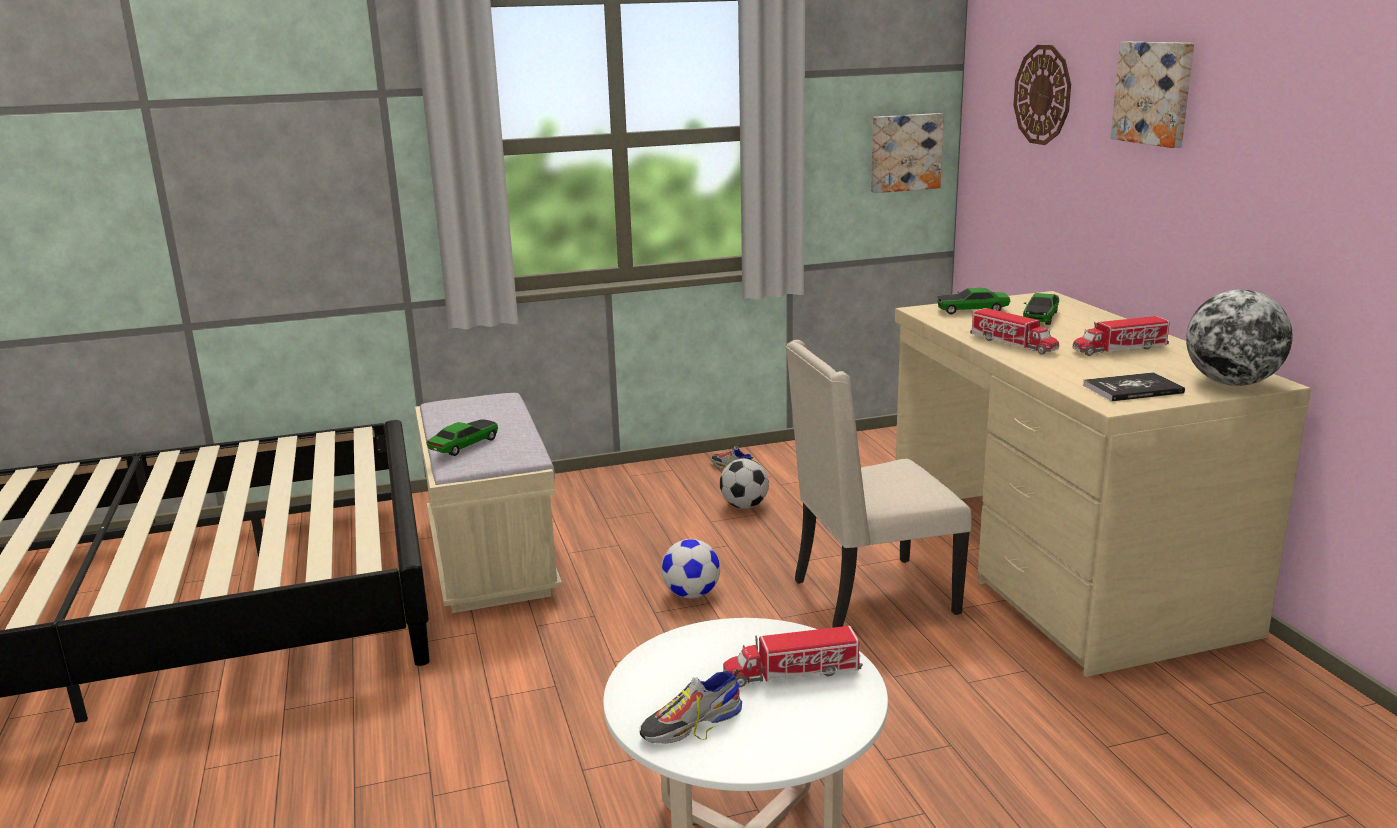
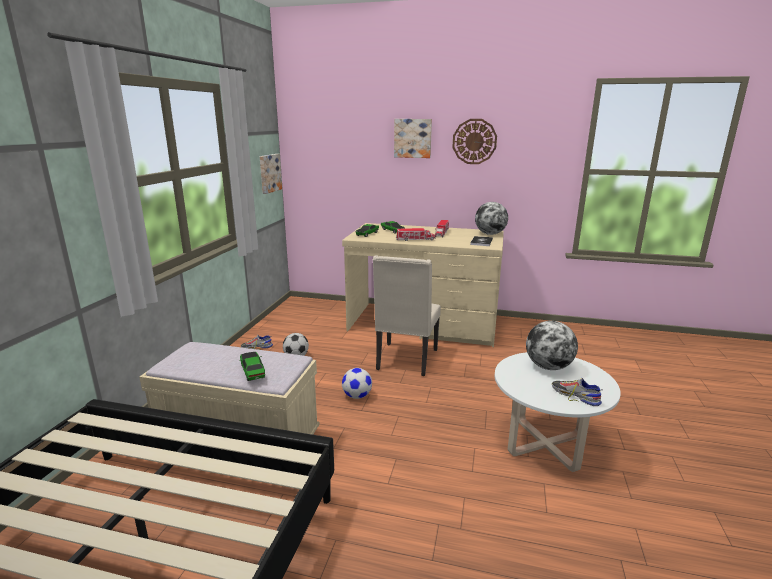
camera: 60 degrees left, 0 degrees up
shoe [639,669,742,743] -> shoe turned 135 degrees clockwise [552,378,603,406]
toy truck [723,626,863,688] -> globe [526,321,578,370]
wall clock [1013,45,1071,145] -> wall clock moved to [452,119,497,164]

